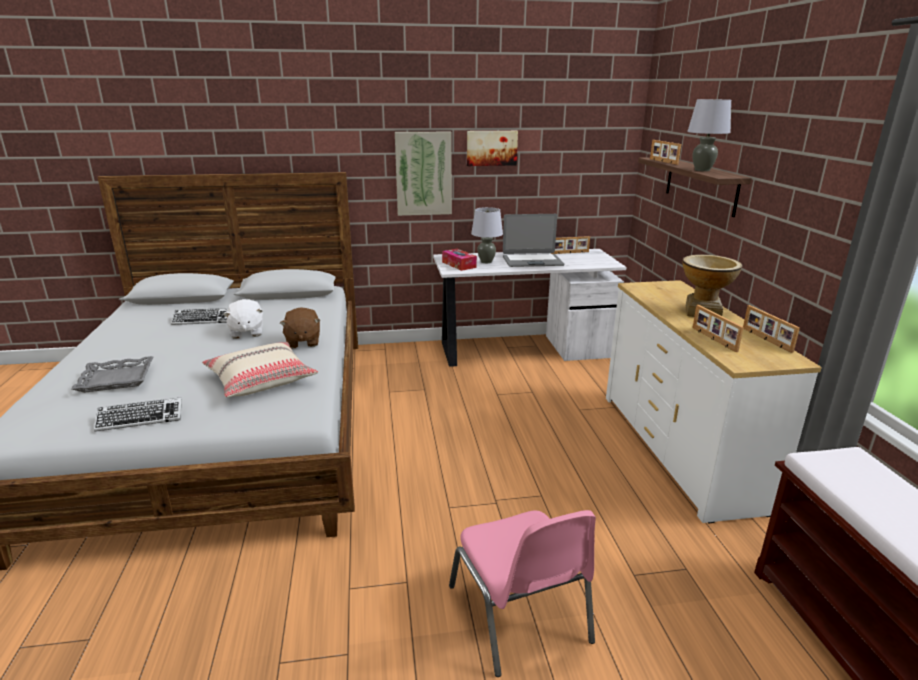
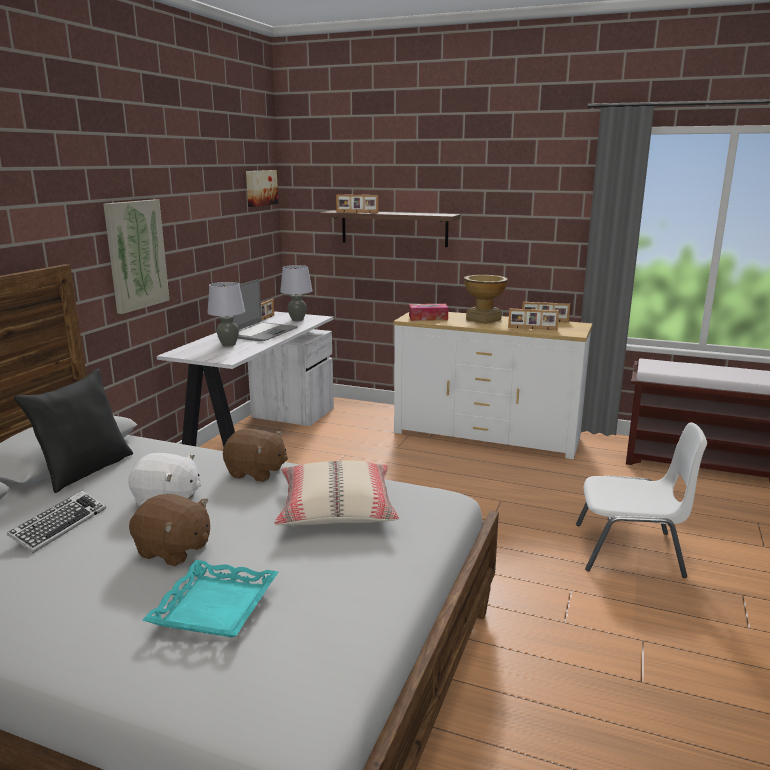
camera: 60 degrees left, 5 degrees down
grey tray [71,356,153,393] -> turquoise tray [143,560,278,638]
keyboard [94,397,182,432] -> none
tissue box [442,249,477,271] -> tissue box moved to [409,304,448,321]
pink chair [449,510,596,677] -> white chair [576,422,707,578]
picture [467,131,518,166] -> picture moved to [246,170,278,207]
grey table lamp [687,99,731,171] -> grey table lamp moved to [280,265,312,321]
none -> black pillow [14,369,133,493]
none -> brown plush toy [129,494,210,566]

